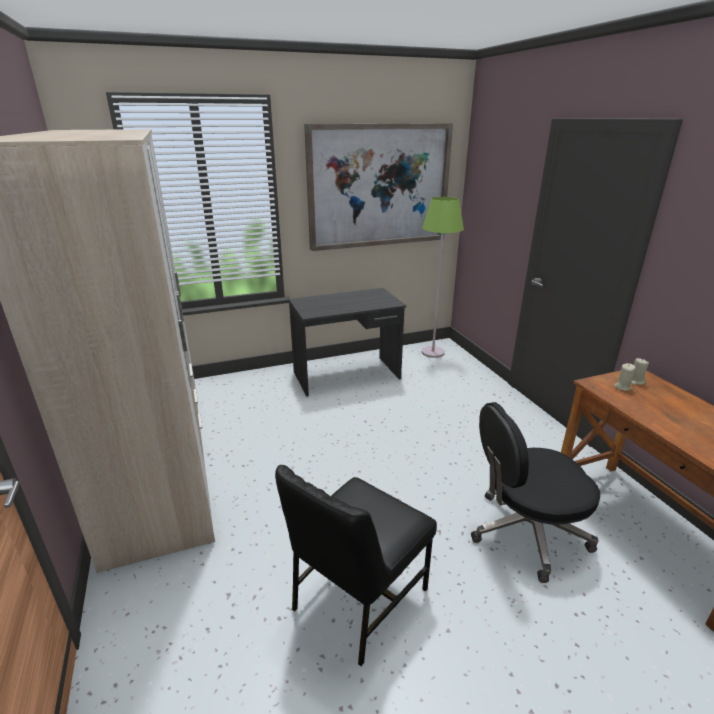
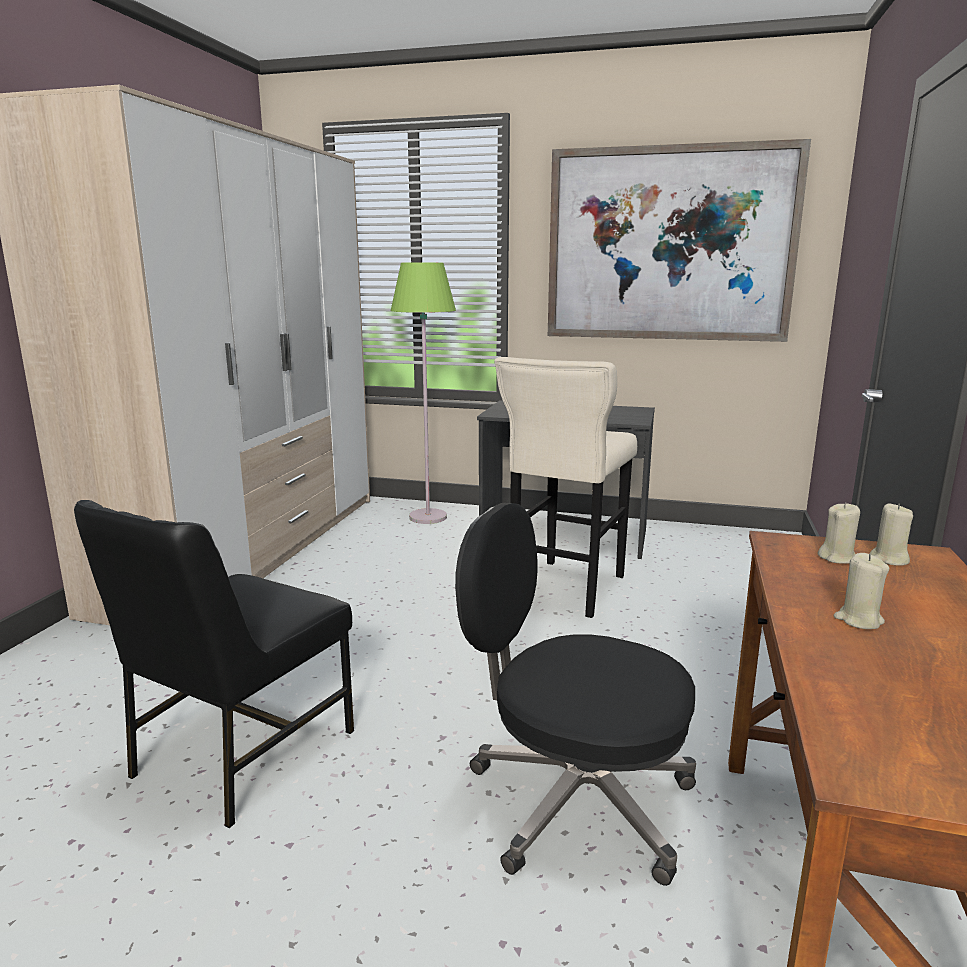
camera: 35 degrees right, 10 degrees down
black chair [275,465,437,666] -> black chair turned 45 degrees counterclockwise [74,500,354,828]
green floor lamp [422,197,464,358] -> green floor lamp moved to [391,262,456,524]
none -> beige stool [494,357,637,618]
none -> beige candle [834,553,889,629]

